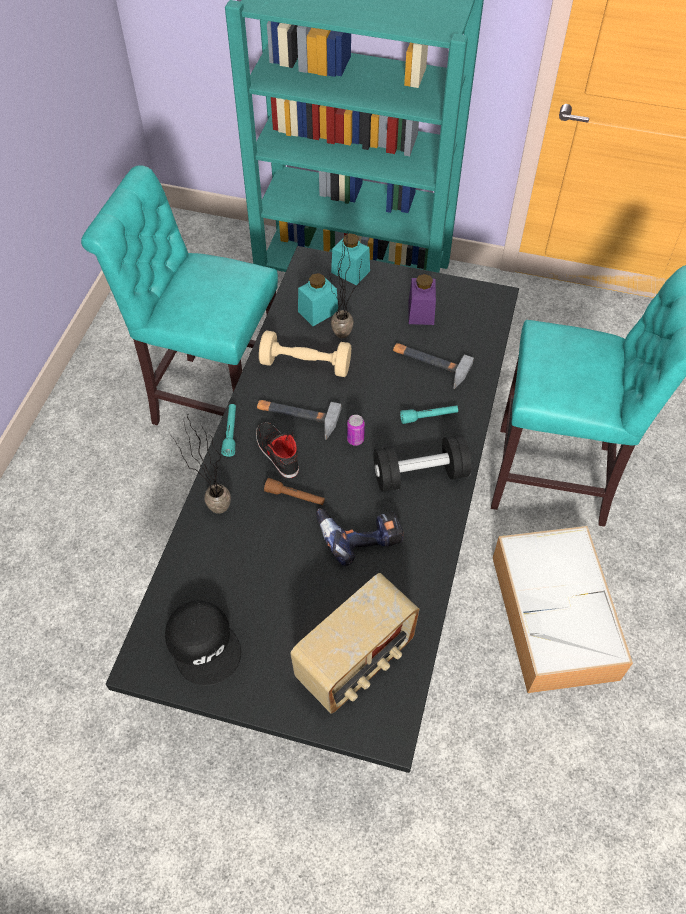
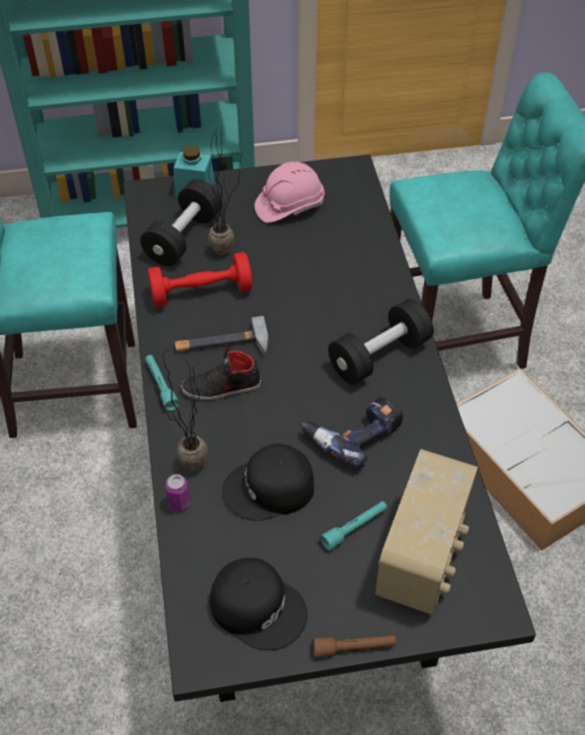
camera: 25 degrees left, 5 degrees down
black shoe [256,422,299,478] -> black shoe turned 45 degrees counterclockwise [181,348,261,400]
beige dumbbell [259,330,351,377] -> red dumbbell [148,252,252,307]
brown flashlight [264,478,325,505] -> brown flashlight moved to [313,635,396,658]
turquoise jar [298,273,338,326] -> black dumbbell [140,179,222,266]
can [347,415,365,446] -> can moved to [165,474,190,512]
hammer [393,343,474,389] -> none
turquoise flashlight [400,405,458,424] -> turquoise flashlight moved to [320,501,387,551]
purple jar [409,274,436,325] -> pink hard hat [255,162,324,223]
none -> black cap [222,444,314,521]

